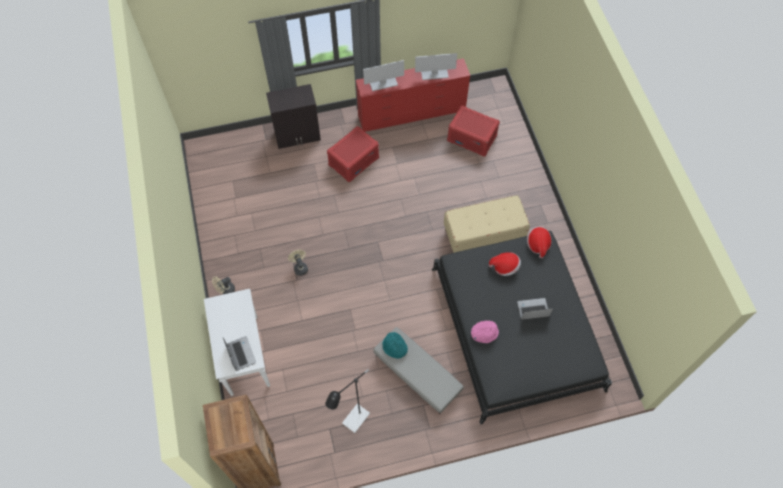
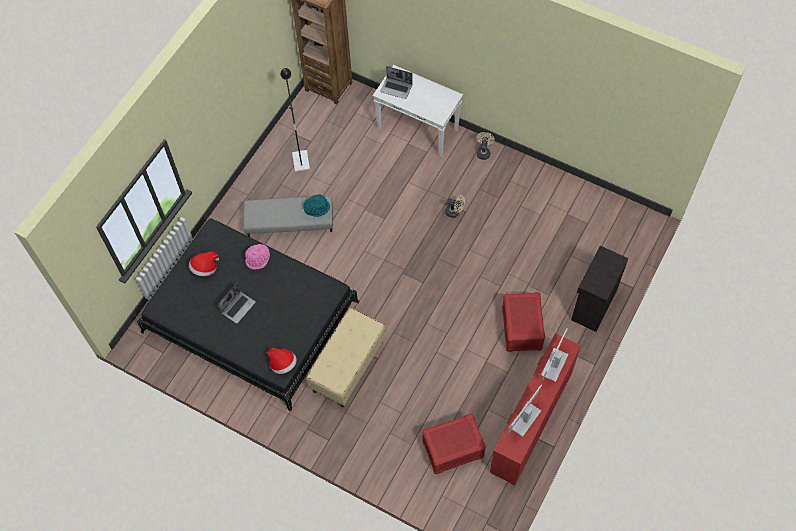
camera: 135 degrees right, 0 degrees up
hat [489,252,521,276] -> hat moved to [189,251,219,276]

